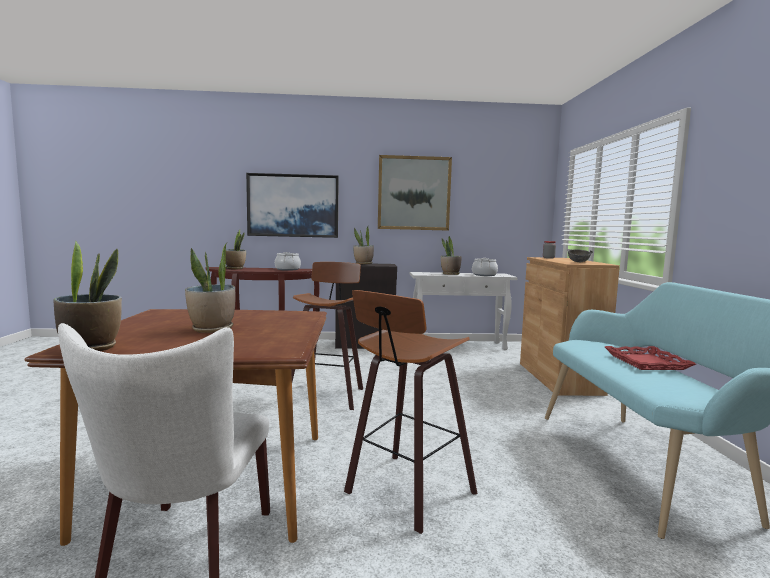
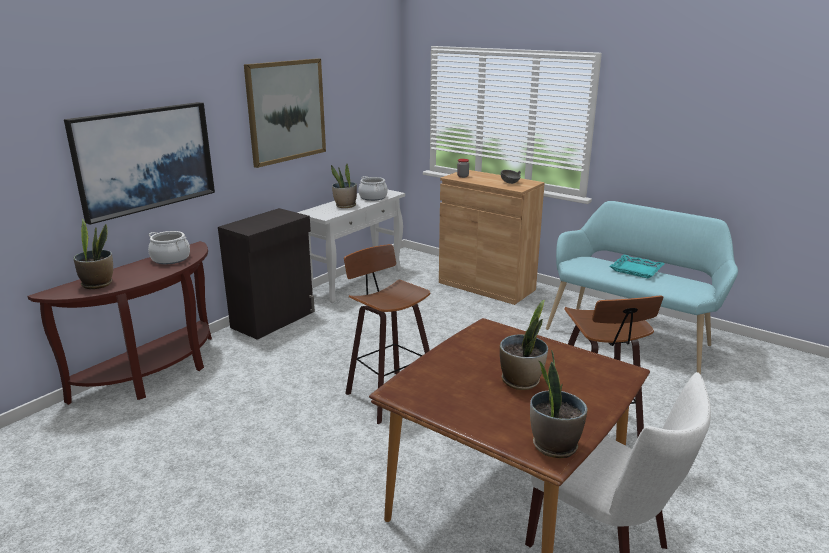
camera: 50 degrees left, 15 degrees up
potted plant [353,227,374,264] -> none
red tray [605,346,696,370] -> turquoise tray [610,254,665,278]

